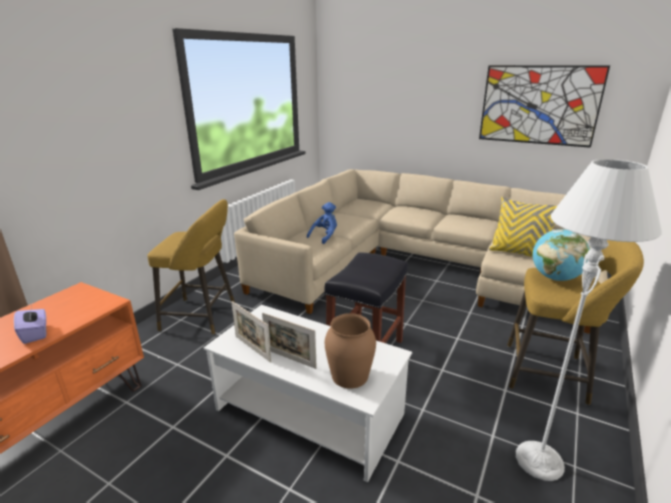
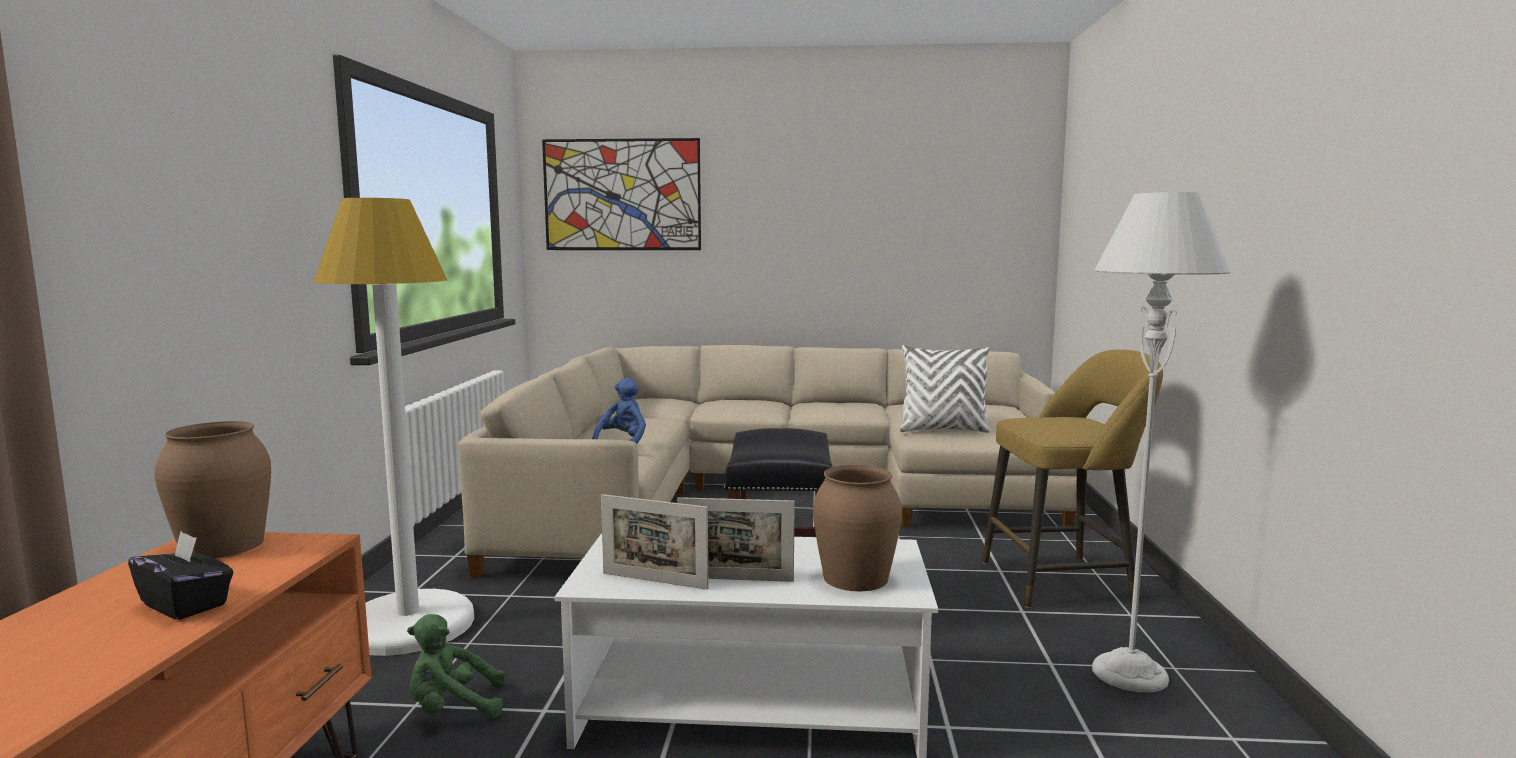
camera: 25 degrees left, 15 degrees down
purple tissue box [14,306,46,344] -> black tissue box [128,531,234,620]
yellow stool [148,199,235,335] -> white floor lamp [314,198,474,656]
picture [479,65,610,148] -> picture moved to [542,138,701,250]
yellow pillow [489,196,557,257] -> white pillow [900,345,990,433]
globe [532,229,590,281] -> none
none -> brown vase [154,421,271,558]
none -> green plush toy [407,614,505,719]

